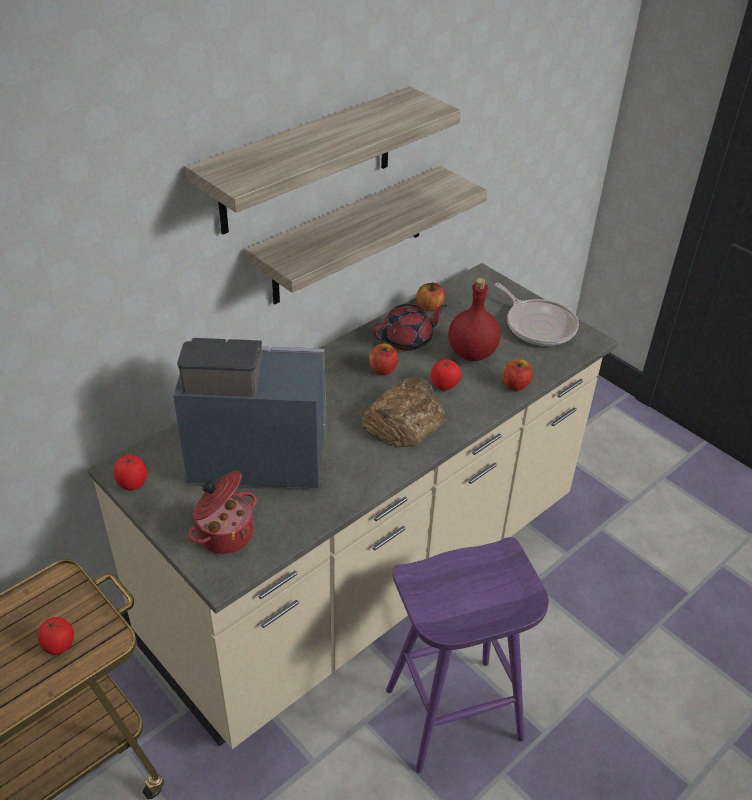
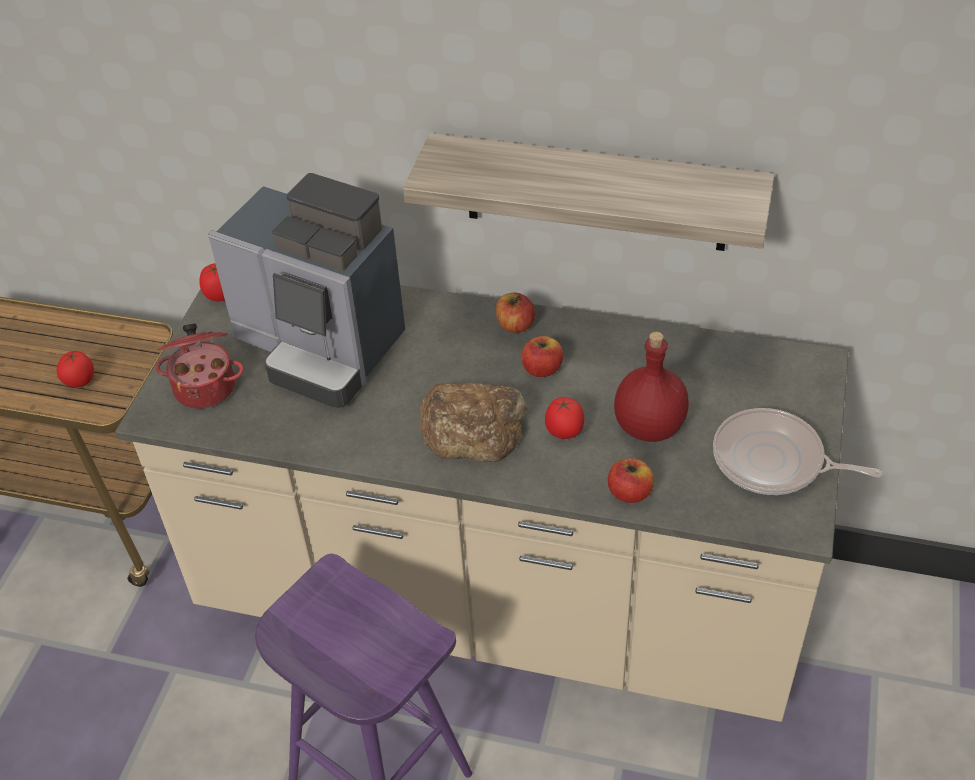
camera: 60 degrees right, 5 degrees up
coffee machine [173,338,326,488] -> coffee machine turned 150 degrees clockwise [208,173,405,408]
shelf [186,87,461,234] -> none
red teapot [373,304,447,351] -> none
apple [416,282,445,311] -> apple moved to [496,293,535,333]
frying pan [495,283,579,346] -> frying pan turned 90 degrees clockwise [713,408,883,495]

